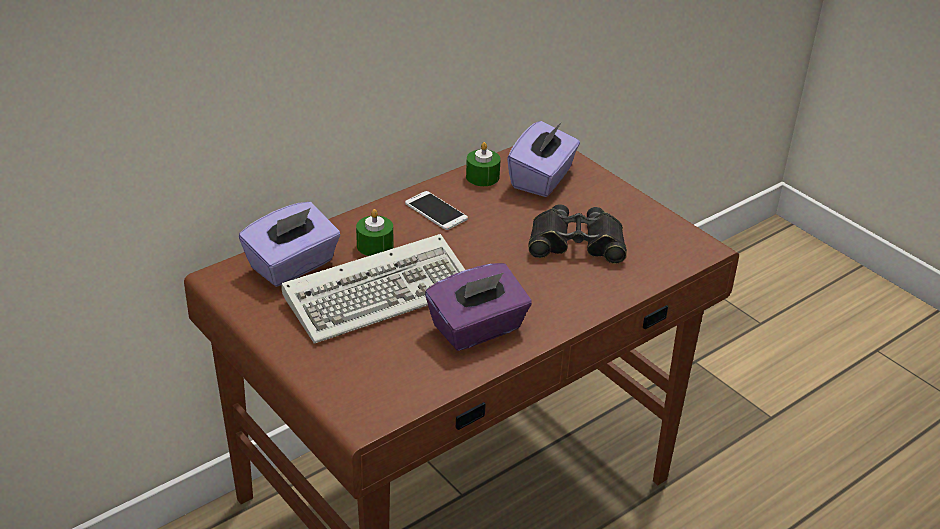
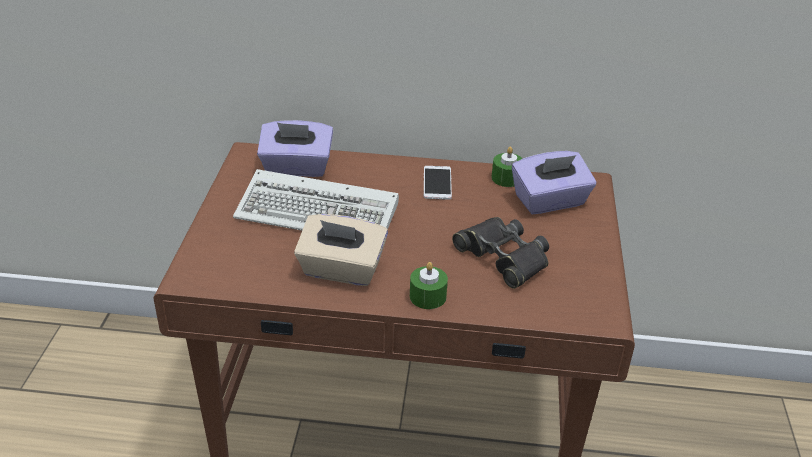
camera: 45 degrees right, 0 degrees up
green candle [356,209,393,256] -> green candle moved to [410,262,448,309]
purple tissue box [425,263,532,351] -> beige tissue box [294,214,388,286]

